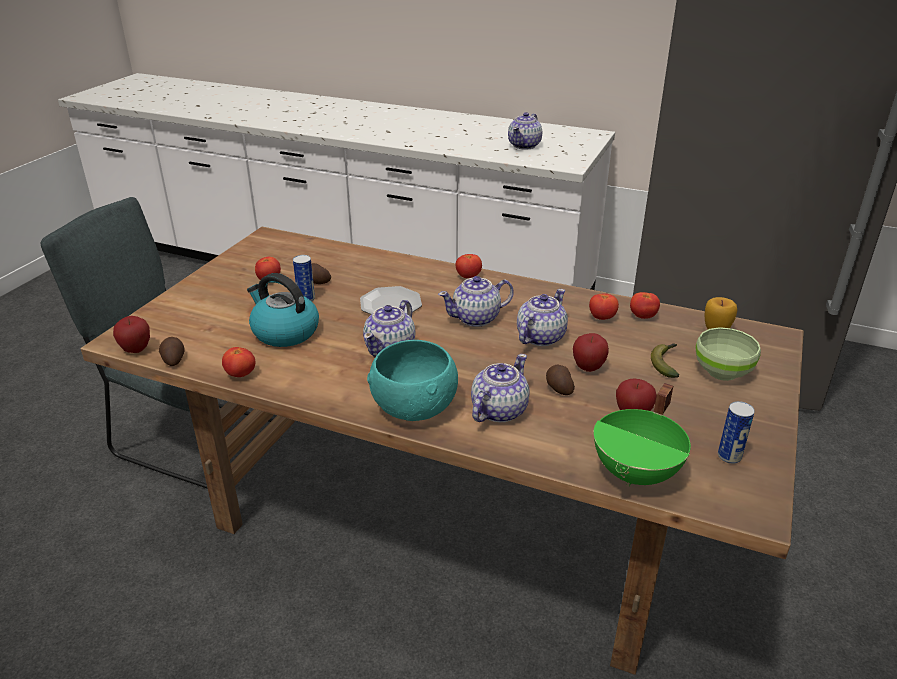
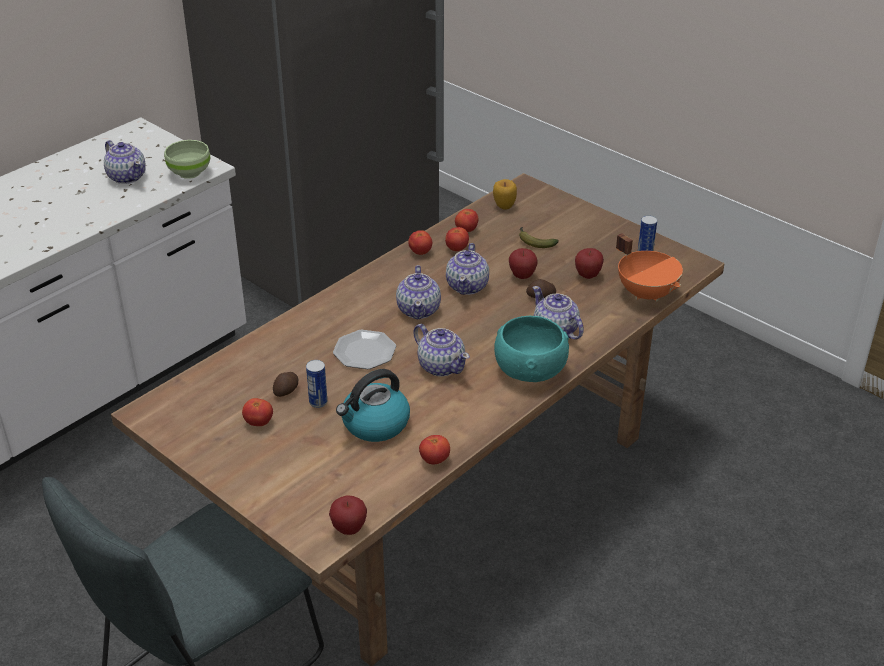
camera: 70 degrees left, 5 degrees up
potato [159,337,185,366] -> none
tomato [456,254,482,278] -> tomato moved to [408,230,432,255]
teapot [517,289,568,346] -> teapot turned 135 degrees counterclockwise [446,243,489,295]
green cooking pot [593,383,691,487] -> orange cooking pot [616,233,683,301]
green bowl [696,327,761,381] -> green bowl moved to [164,140,210,179]

